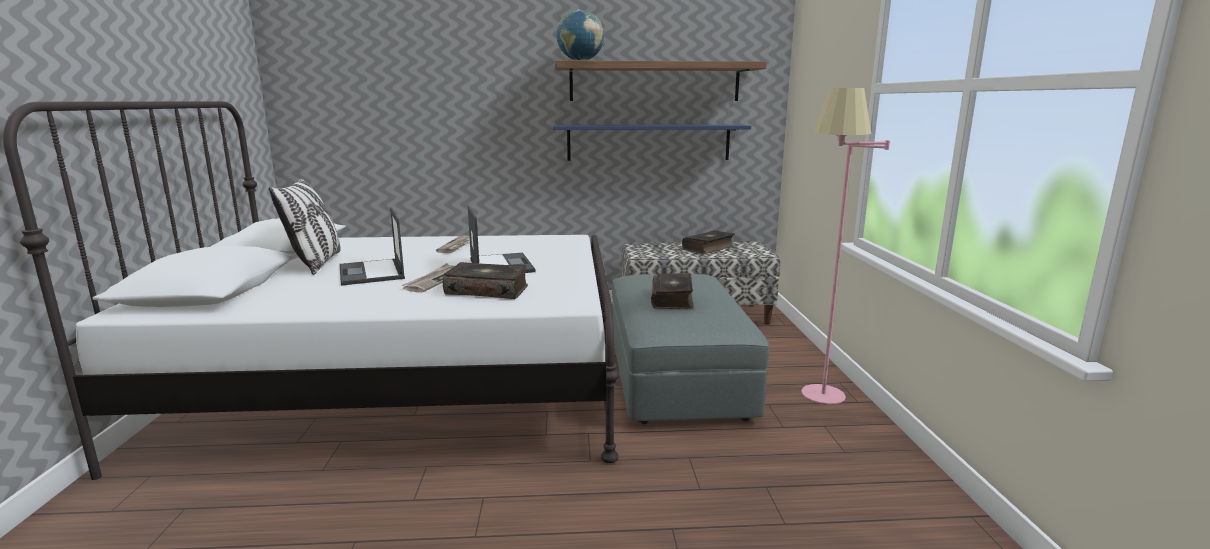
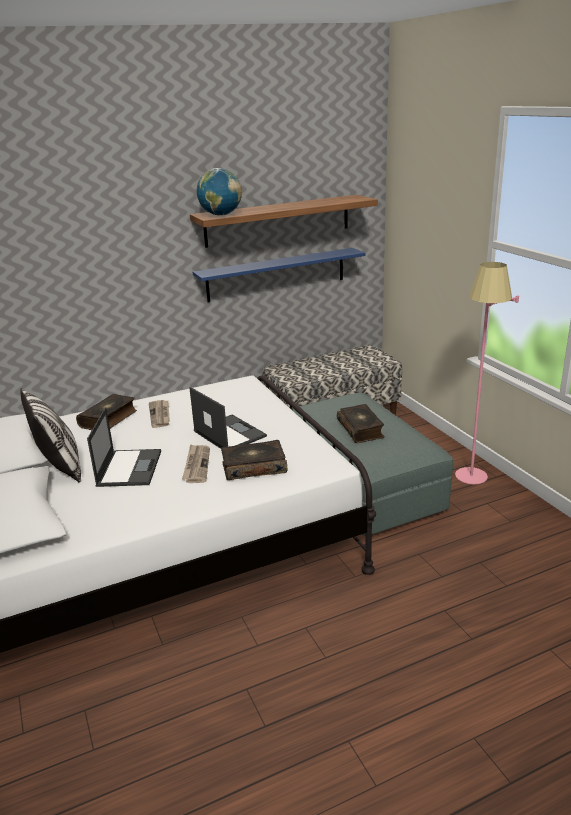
camera: 20 degrees left, 10 degrees up
laptop [339,207,405,286] -> laptop turned 135 degrees counterclockwise [87,407,161,487]
book [682,230,734,254] -> book moved to [76,394,137,430]

